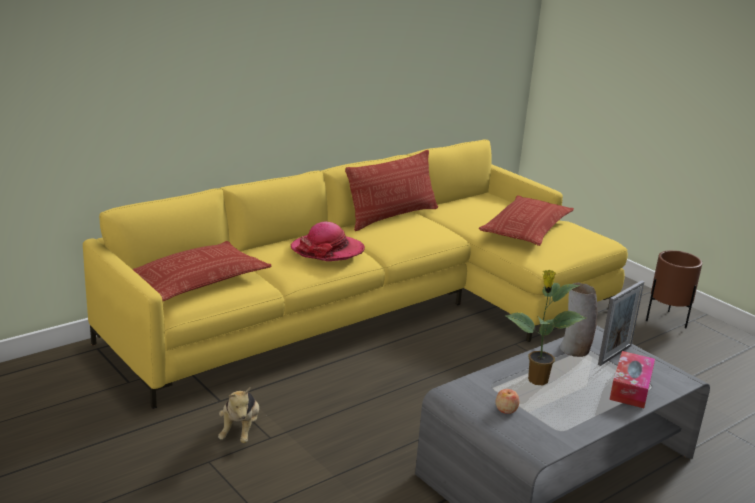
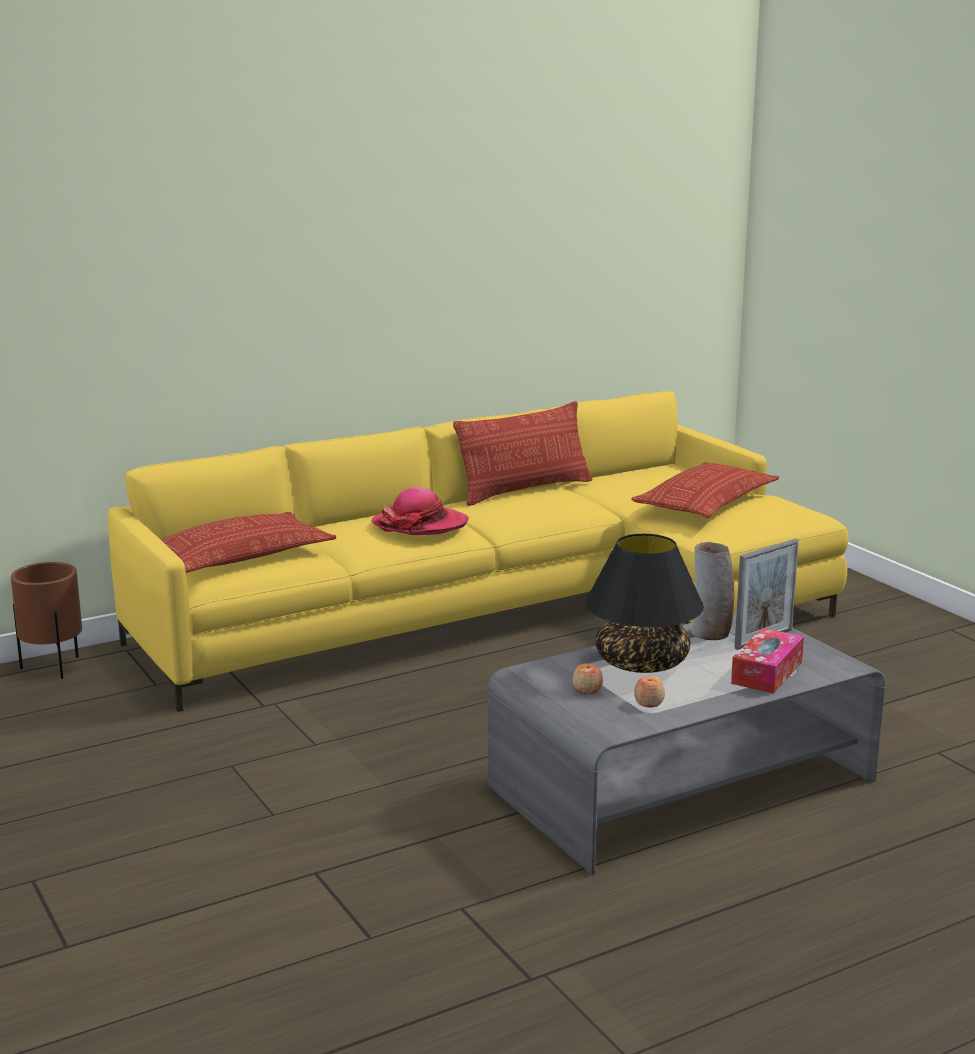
camera: 10 degrees right, 5 degrees down
plush toy [218,387,259,443] -> none
potted plant [505,270,586,385] -> black table lamp [585,534,704,673]
brown planter [646,250,702,328] -> brown planter moved to [11,562,82,679]
none -> apple [634,676,665,707]

